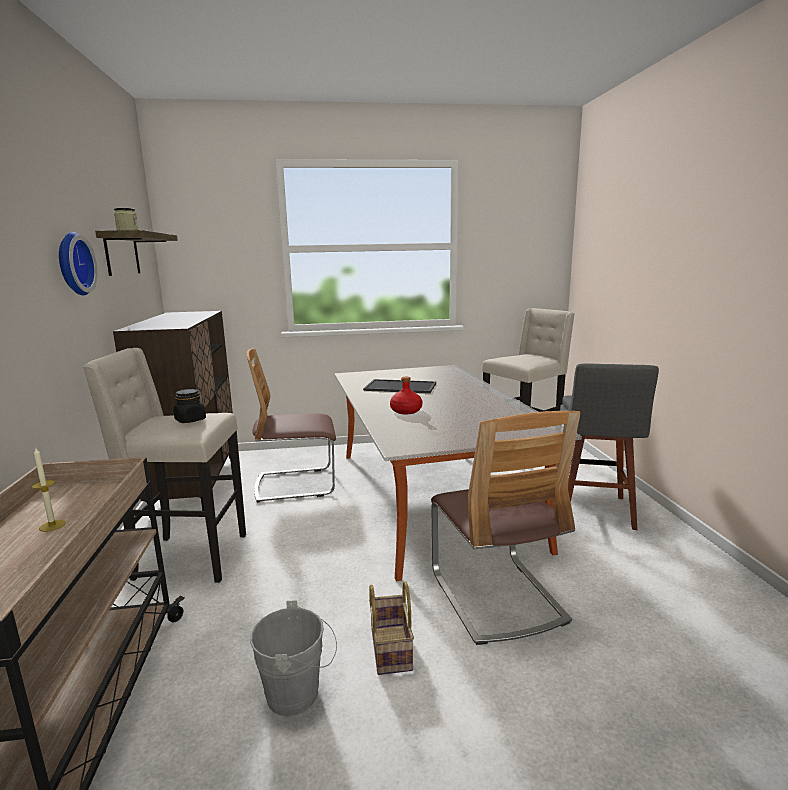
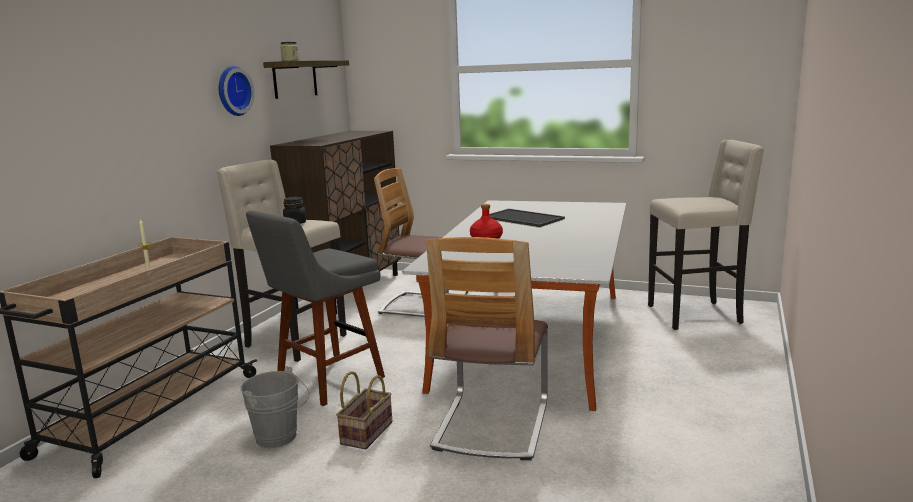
camera: 30 degrees right, 0 degrees up
grey stool [560,364,659,530] -> grey stool moved to [246,211,385,406]

